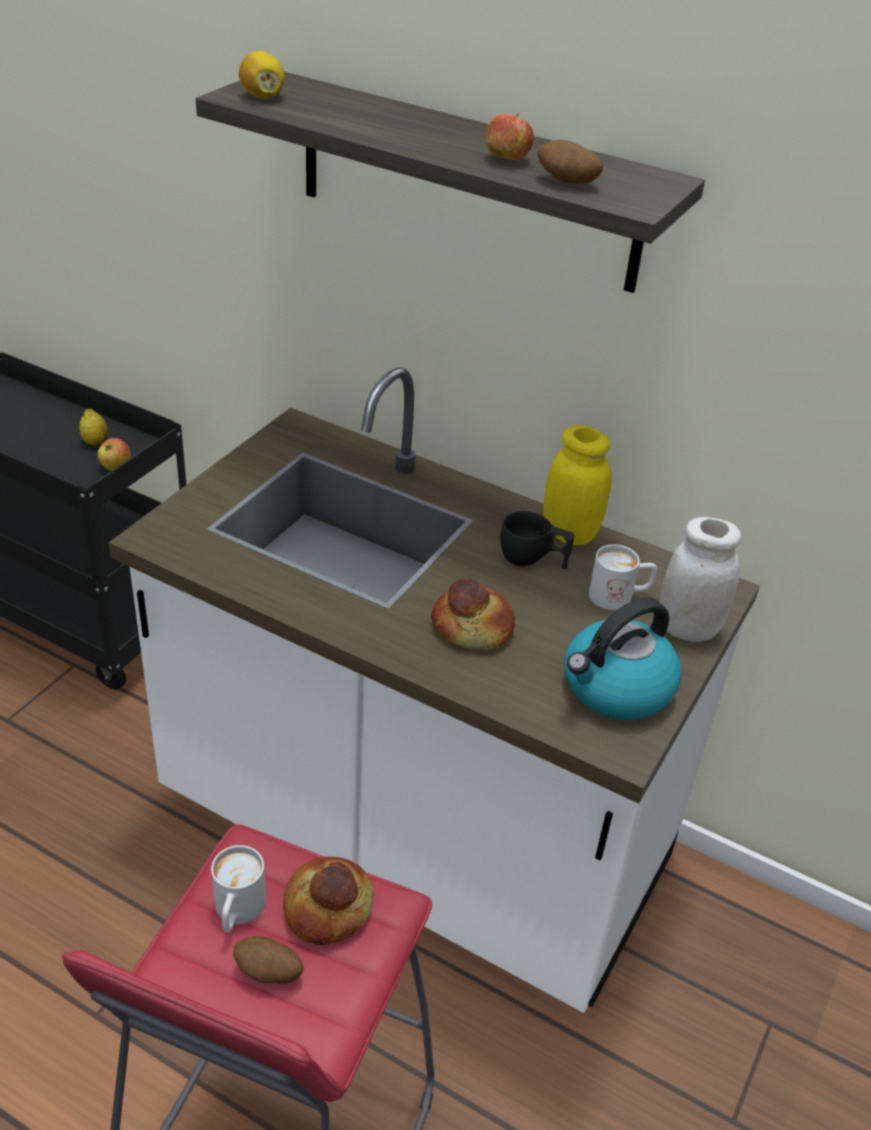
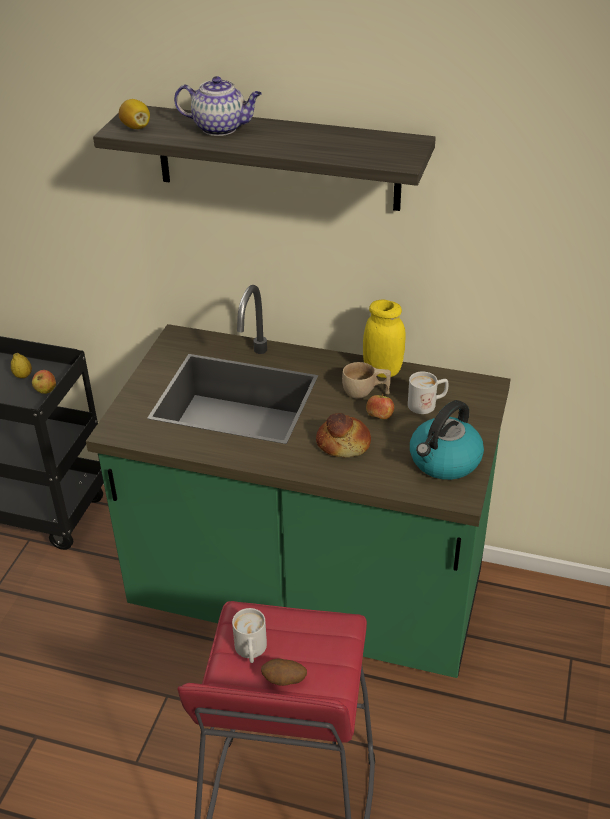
camera: 10 degrees left, 0 degrees up
white counter [109,367,760,1013] -> green counter [86,285,511,678]
bread [283,857,374,945] -> none
apple [485,113,534,160] -> apple moved to [366,394,394,419]
black cup [500,511,574,569] -> beige cup [342,362,391,399]
potato [537,140,603,184] -> none
white jar [660,517,742,642] -> none
none -> teapot [174,76,262,136]

